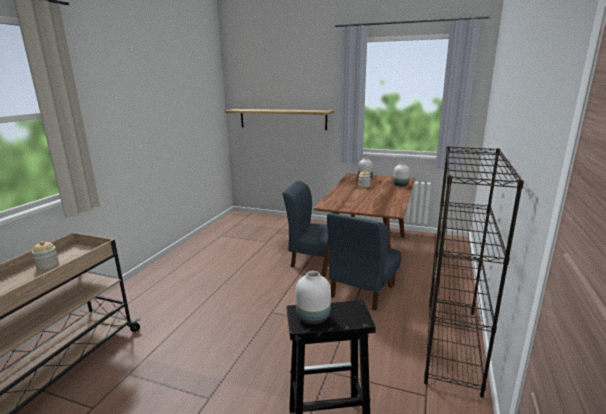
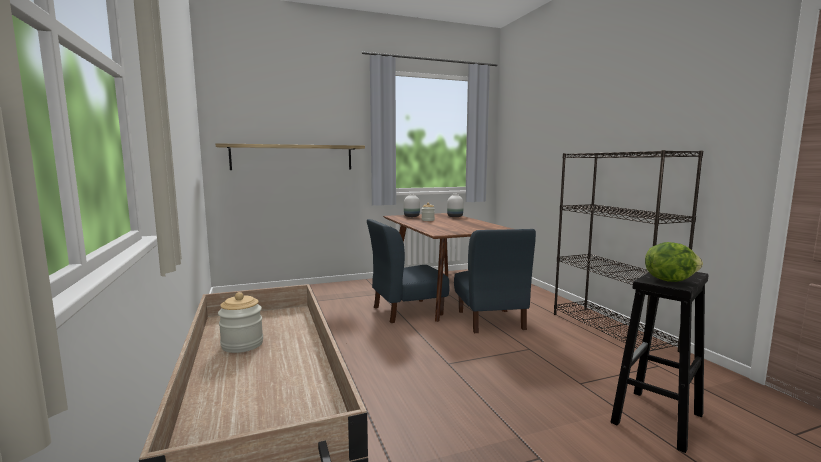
camera: 40 degrees left, 10 degrees down
white vase [295,271,331,325] -> lettuce [645,242,703,282]

